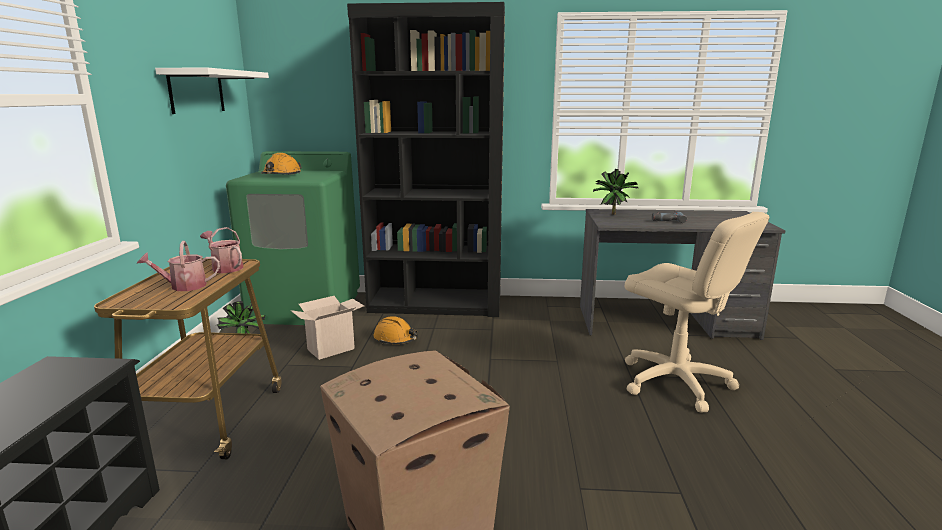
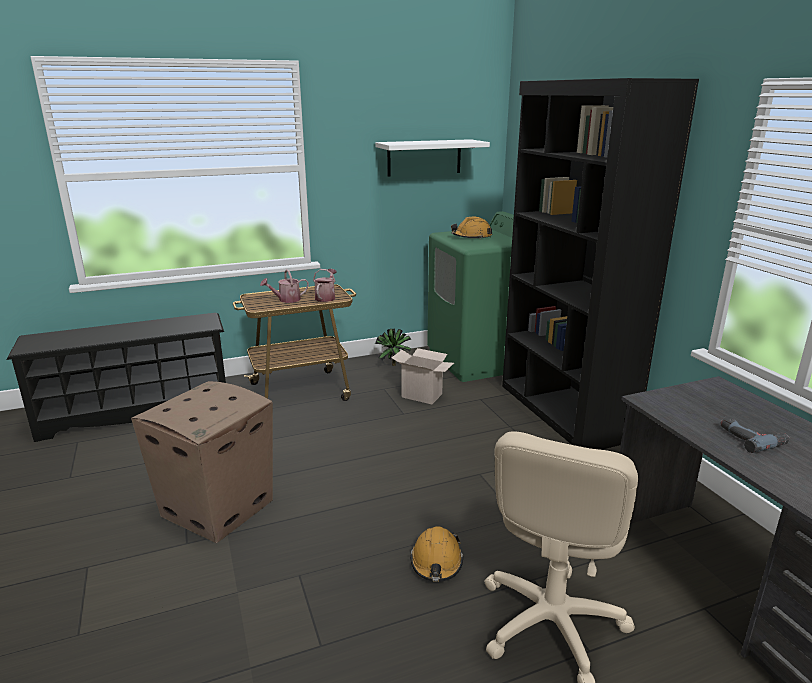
camera: 65 degrees right, 5 degrees up
watering can [137,241,220,291] -> watering can turned 75 degrees counterclockwise [260,269,309,303]
orange hard hat [373,316,418,344] -> orange hard hat moved to [410,526,463,582]
potted plant [593,169,638,215] -> none

